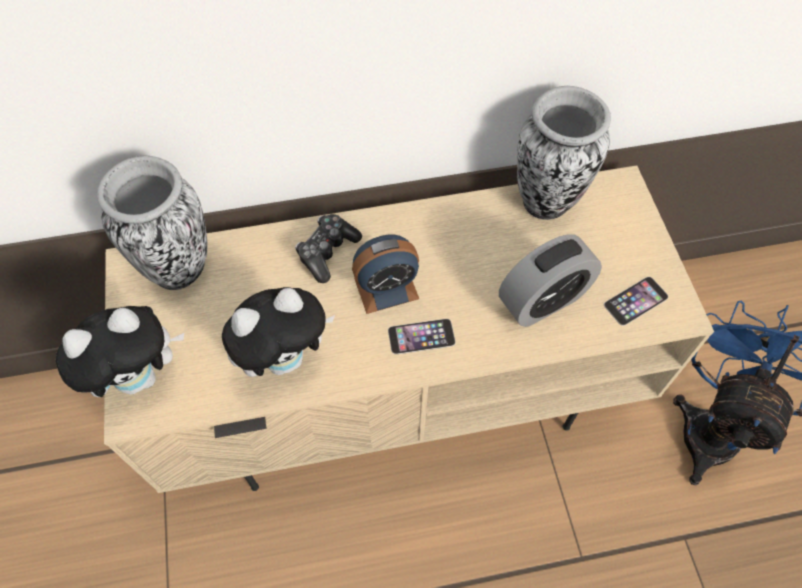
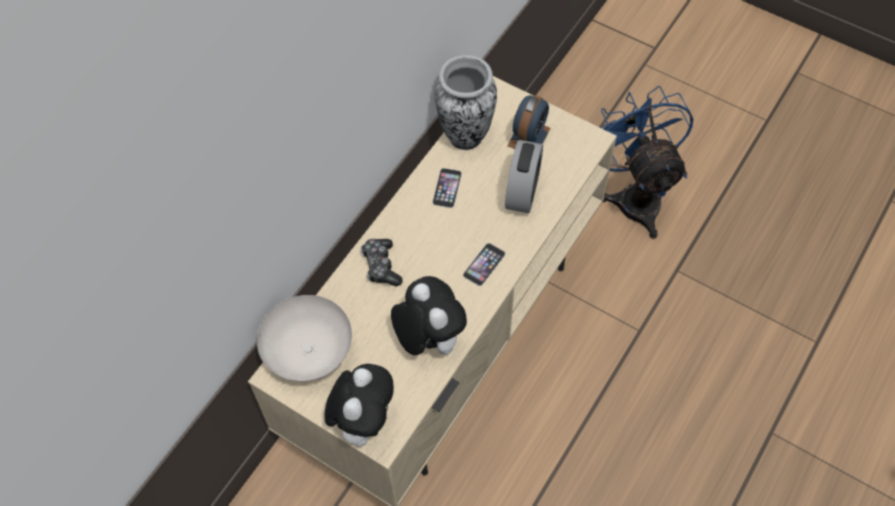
camera: 45 degrees left, 0 degrees up
vase [97,155,208,290] -> white bowl [257,295,352,382]
plush toy [222,287,336,377] -> plush toy turned 45 degrees counterclockwise [391,276,467,355]
alarm clock [352,235,419,314] -> alarm clock moved to [507,95,551,149]
phone [604,277,668,326] -> phone moved to [432,168,462,208]

